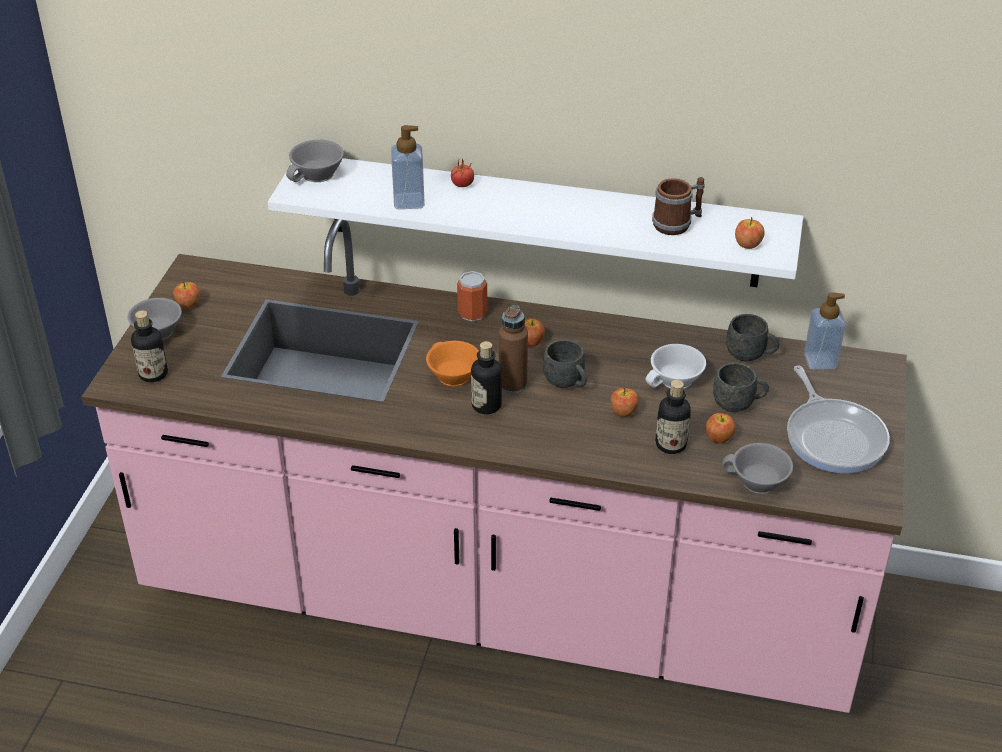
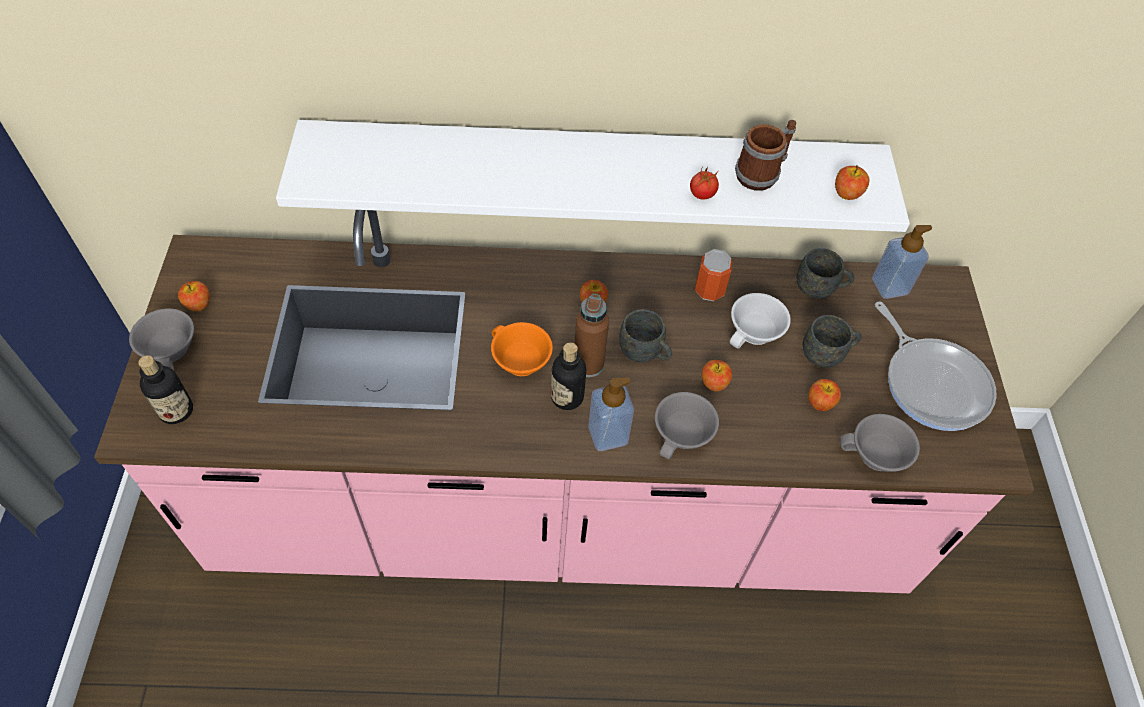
camera: 15 degrees left, 15 degrees up
grey cup [286,140,344,182] -> grey cup moved to [655,392,719,459]
soap dispenser [391,125,425,209] -> soap dispenser moved to [588,377,634,451]
tomato [451,159,474,187] -> tomato moved to [690,167,719,200]
can [457,271,487,321] -> can moved to [695,249,733,301]
bottle [655,380,691,454] -> none

